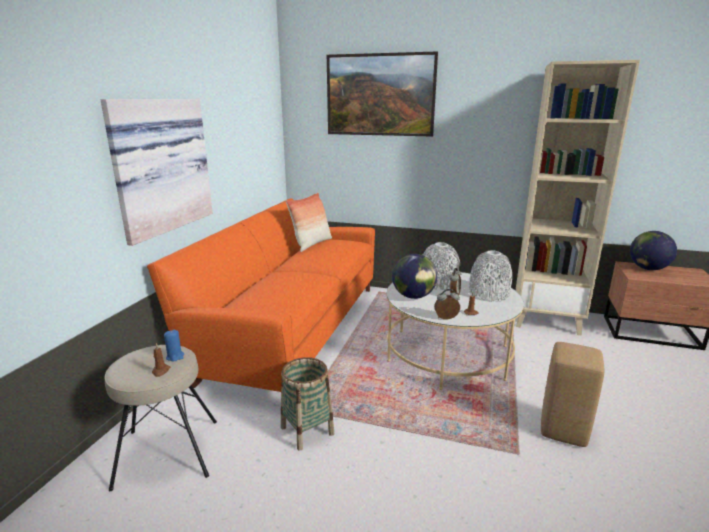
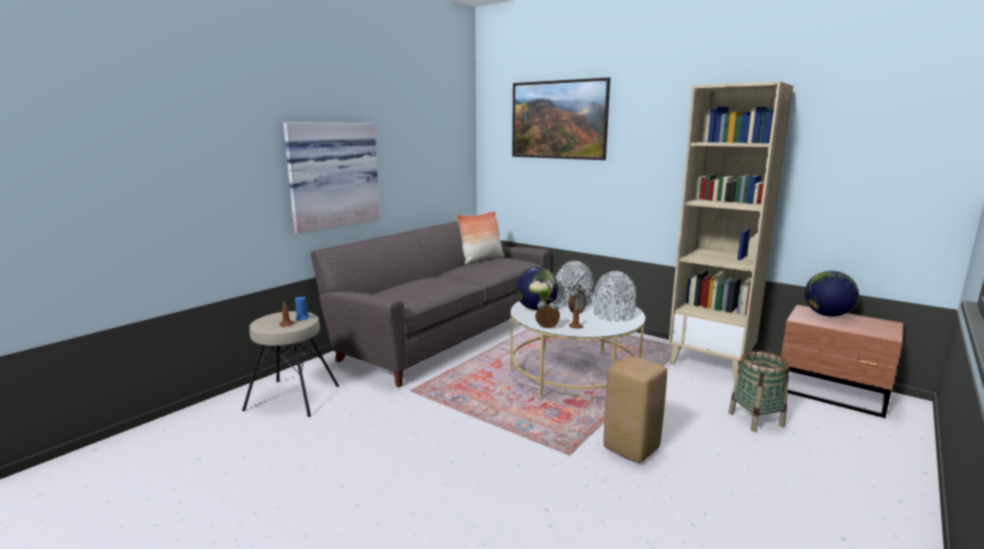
camera: 20 degrees right, 5 degrees down
orange sofa [147,198,375,392] -> grey sofa [311,221,551,387]
basket [281,357,334,450] -> basket moved to [728,351,789,432]

